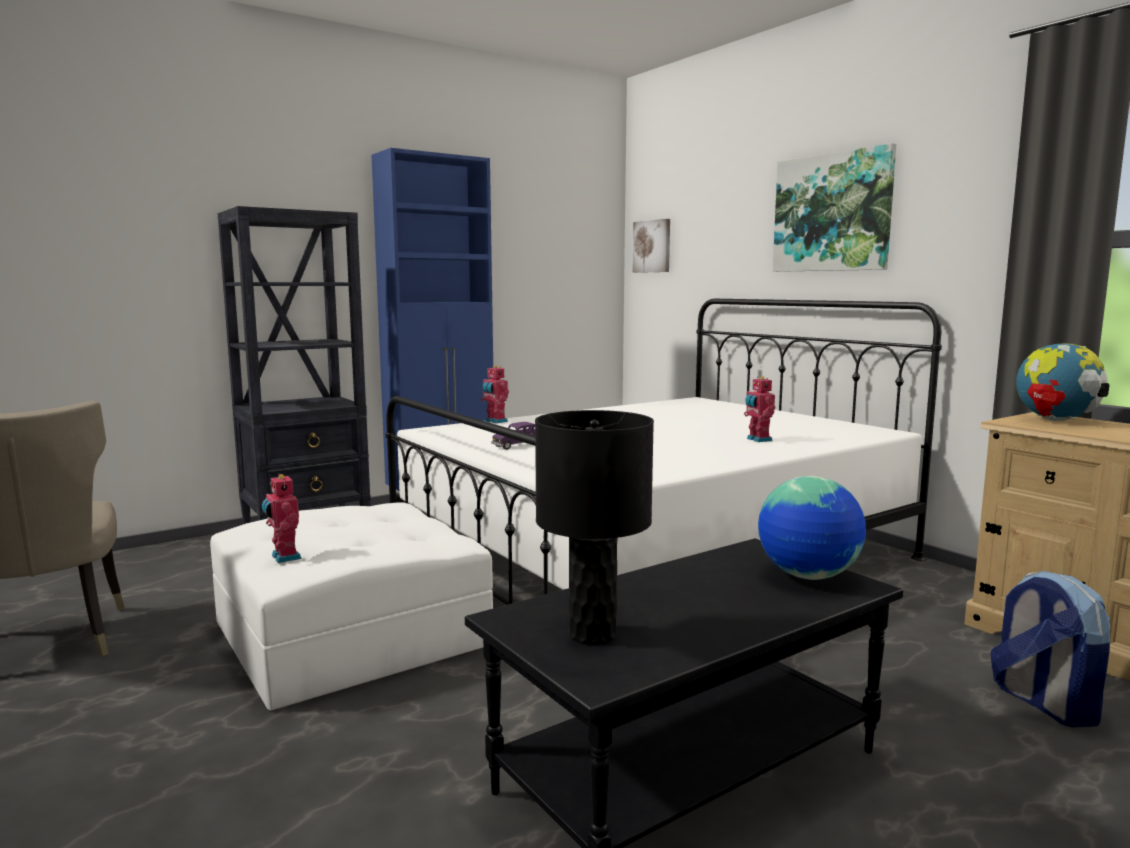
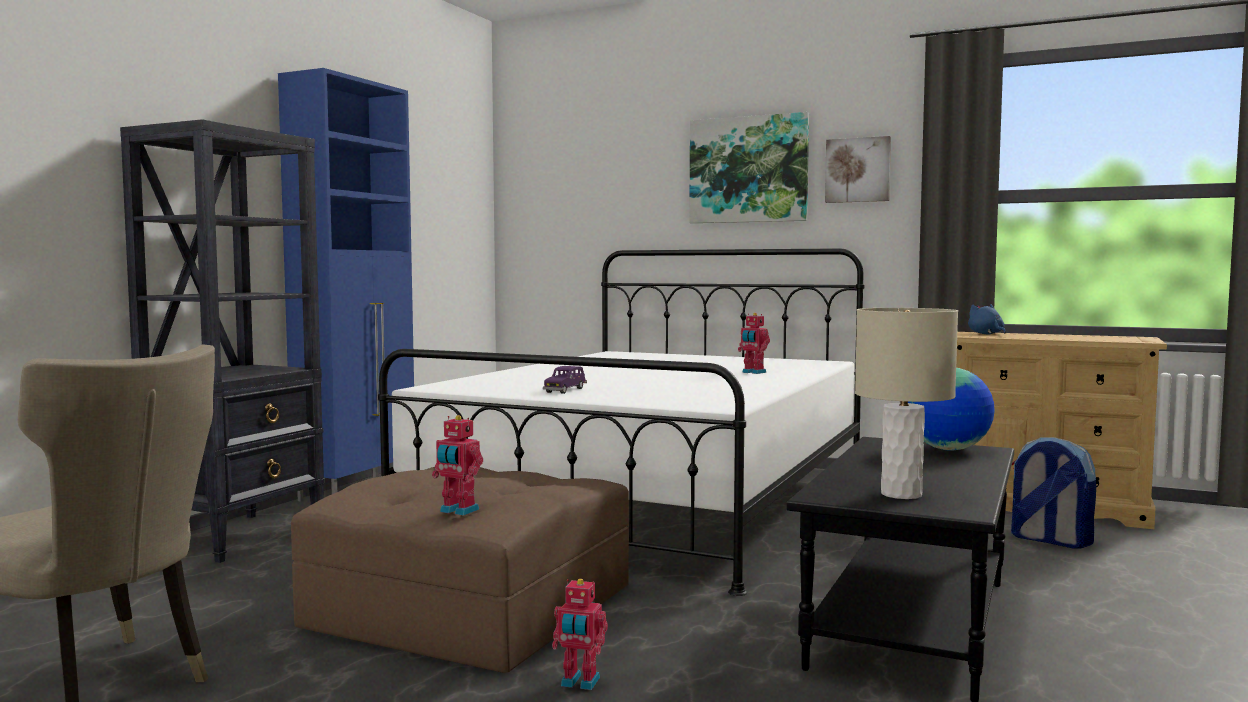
camera: 30 degrees left, 5 degrees down
white ottoman [210,503,493,710] -> brown ottoman [291,467,629,673]
toy robot [481,365,509,424] -> toy robot moved to [552,579,608,690]
black table lamp [535,410,654,645] -> beige table lamp [855,308,958,499]
picture [633,219,670,273] -> picture moved to [825,136,891,203]
globe [1016,343,1109,421] -> blue plush toy [968,304,1006,335]

